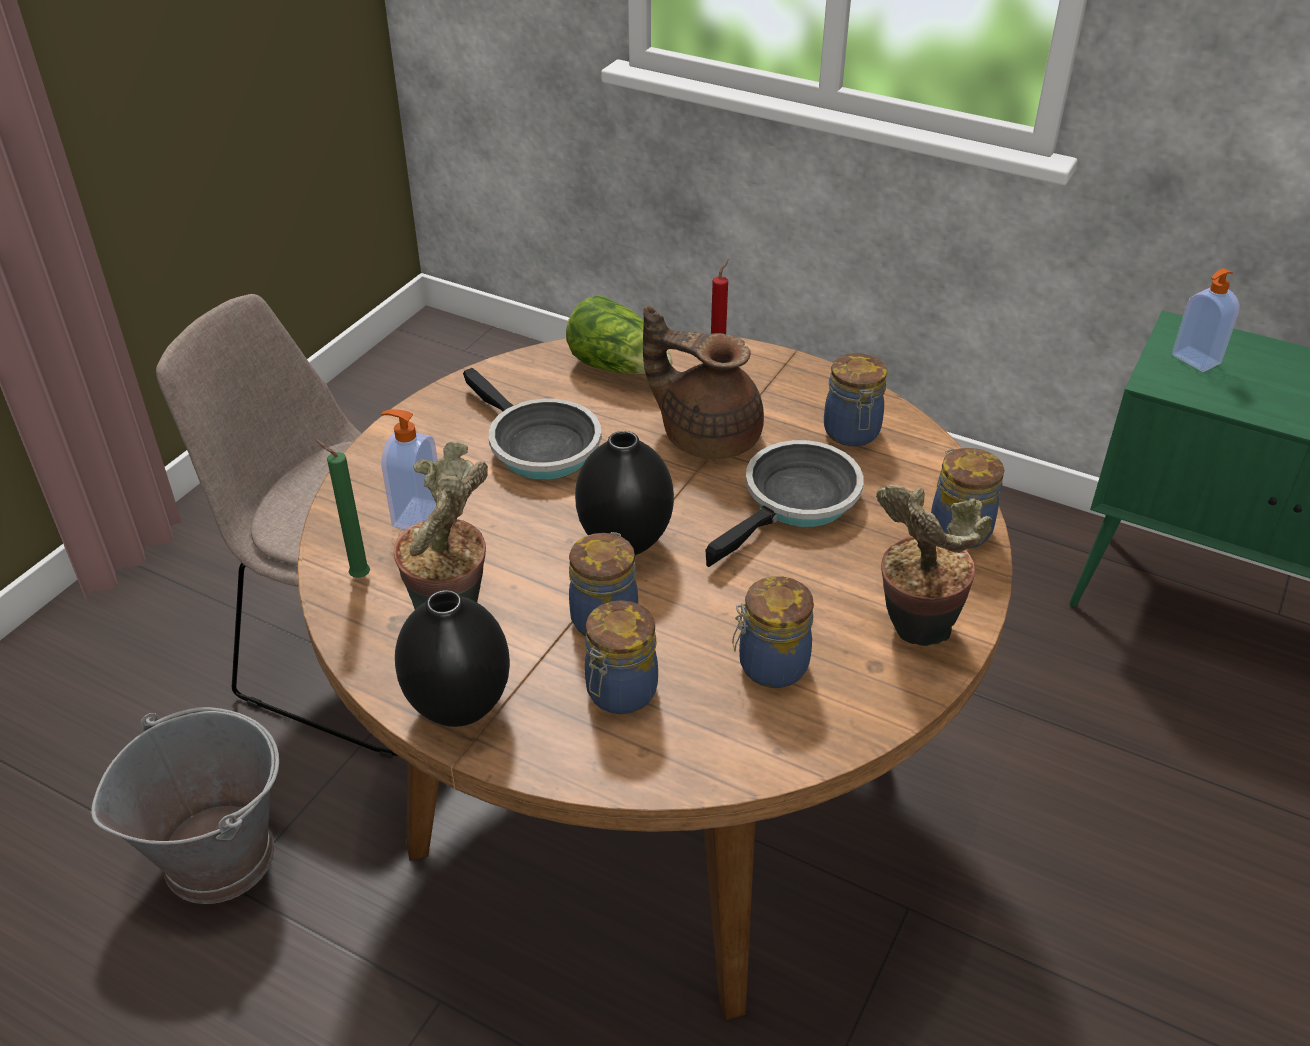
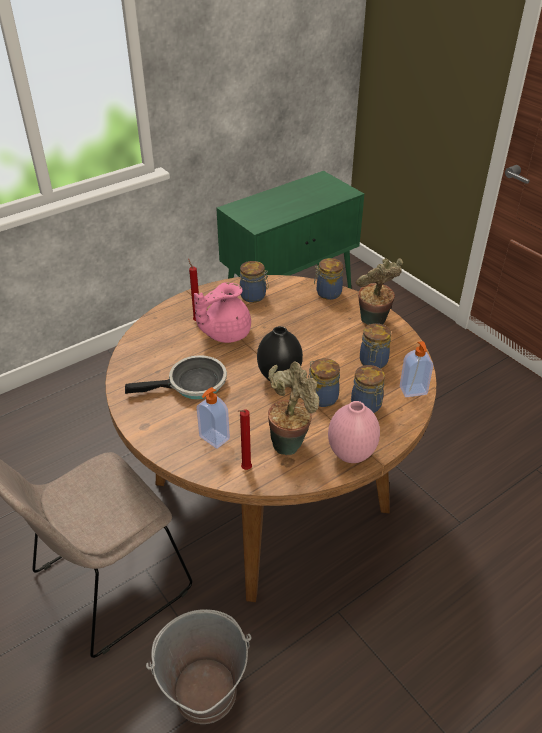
camera: 65 degrees left, 0 degrees up
green candle [316,440,370,578] -> red candle [238,410,252,470]
black vase [395,590,510,727] -> pink vase [328,401,380,463]
lettuce [566,296,673,374] -> none
brown teapot [643,306,764,459] -> pink teapot [194,282,251,343]
frying pan [705,440,863,567] -> none
soap dispenser [1172,268,1240,372] -> soap dispenser moved to [400,341,433,397]

